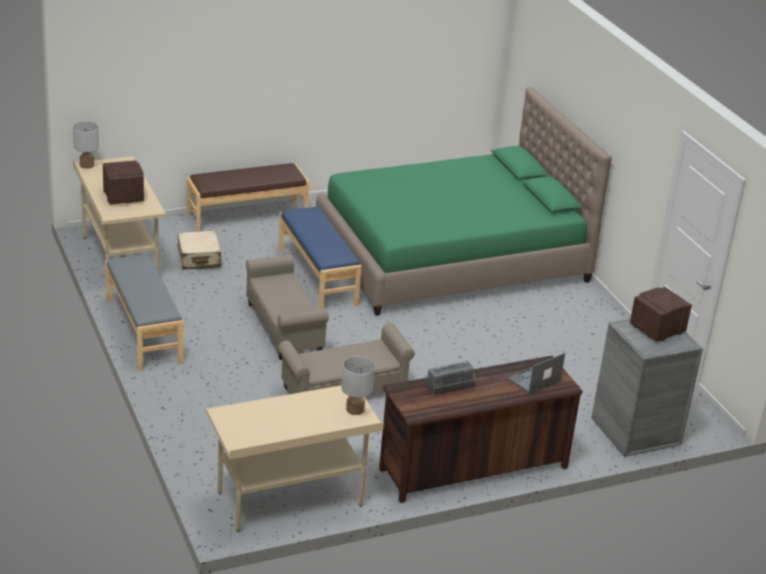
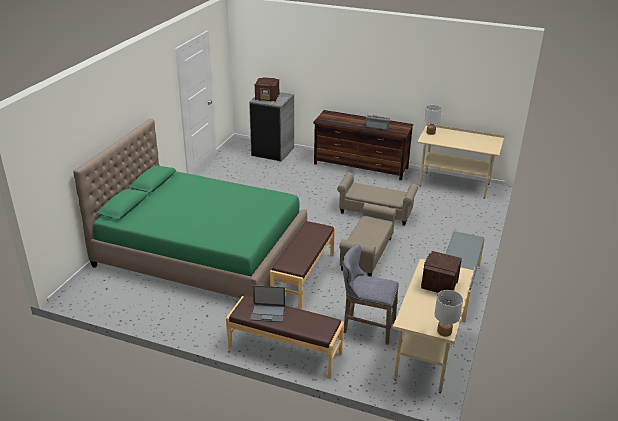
camera: 135 degrees left, 0 degrees up
beige suitcase [177,230,221,270] -> grey stool [343,244,399,345]
blue bench [278,207,362,309] -> brown bench [270,221,335,309]
laptop [507,353,565,395] -> laptop moved to [250,285,285,322]

